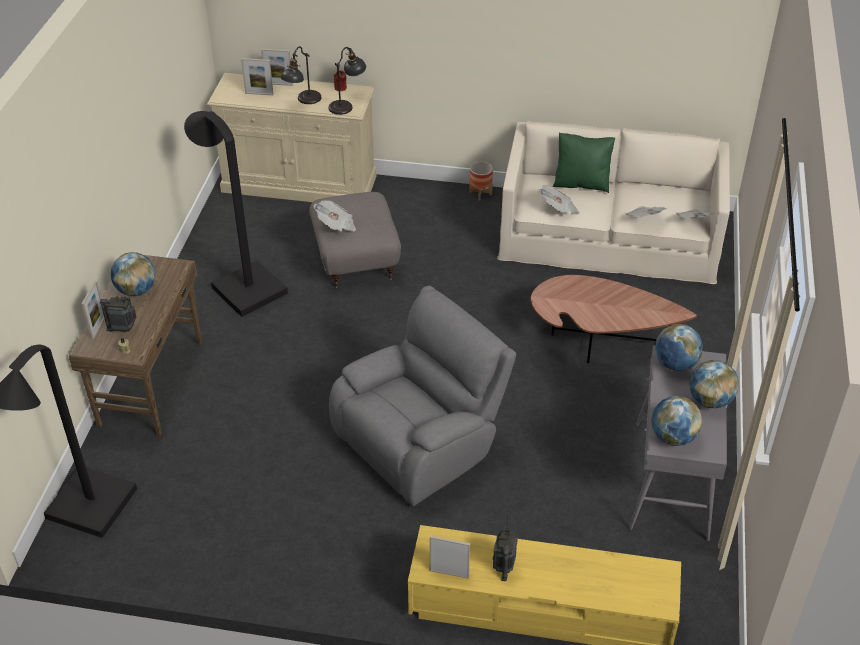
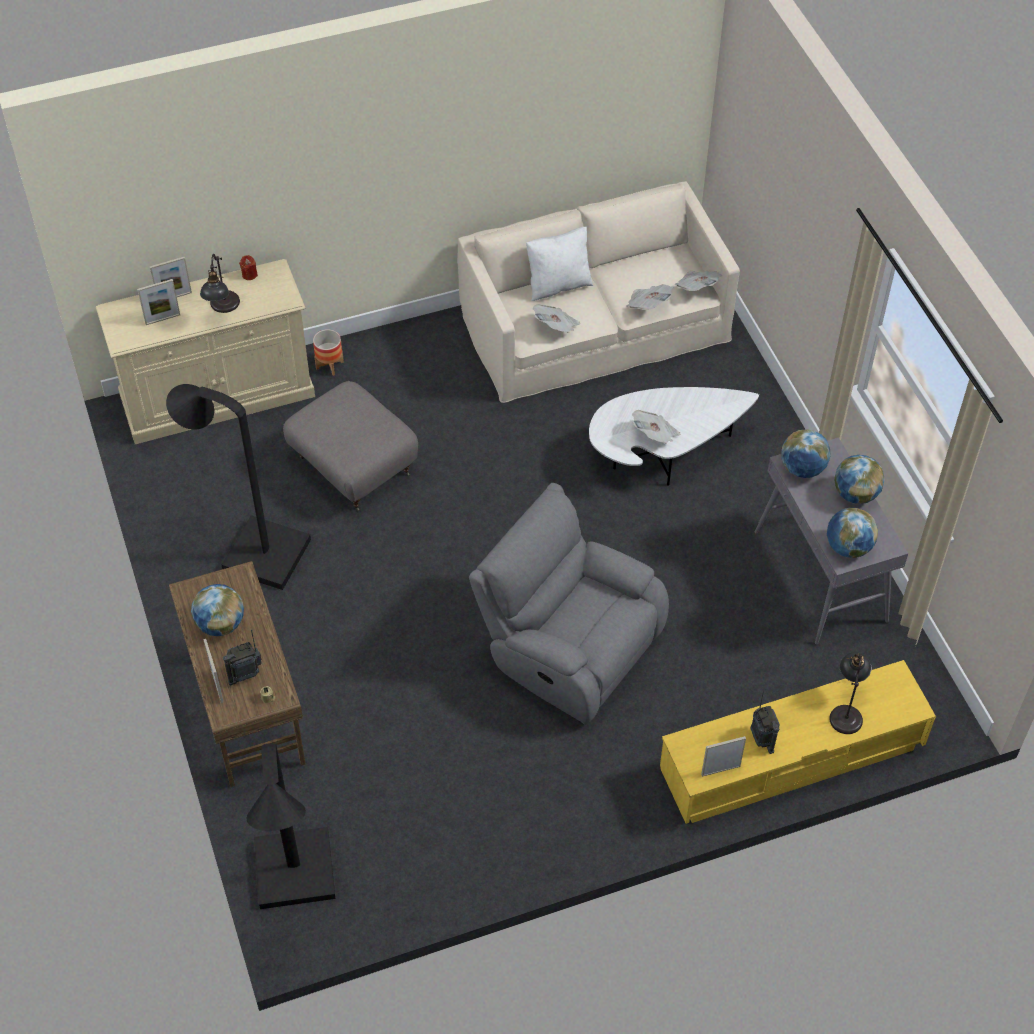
camera: 30 degrees left, 10 degrees up
newspaper [314,200,356,231] -> newspaper moved to [632,410,680,444]
grey table lamp [329,47,366,115] -> grey table lamp moved to [829,652,871,734]
grey armchair [329,286,516,506] -> grey armchair turned 75 degrees counterclockwise [469,483,669,725]
planter [469,162,493,201] -> planter moved to [313,329,344,376]
brown coffee table [531,275,697,363] -> white coffee table [589,387,759,486]
green pillow [553,133,615,193] -> white pillow [526,227,593,301]

